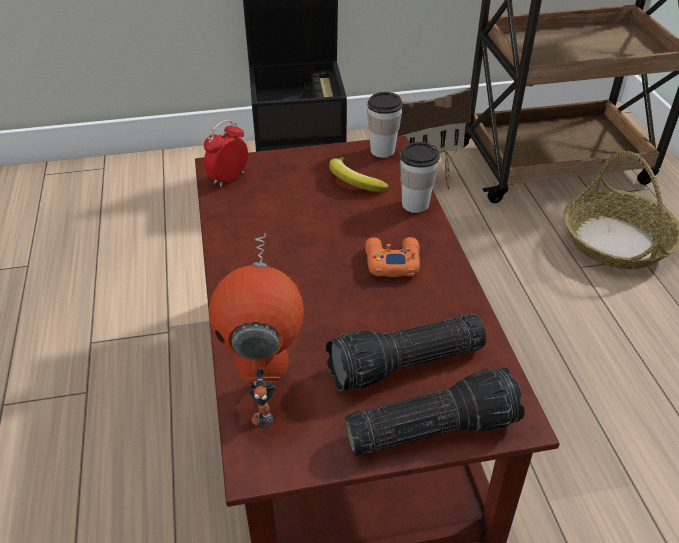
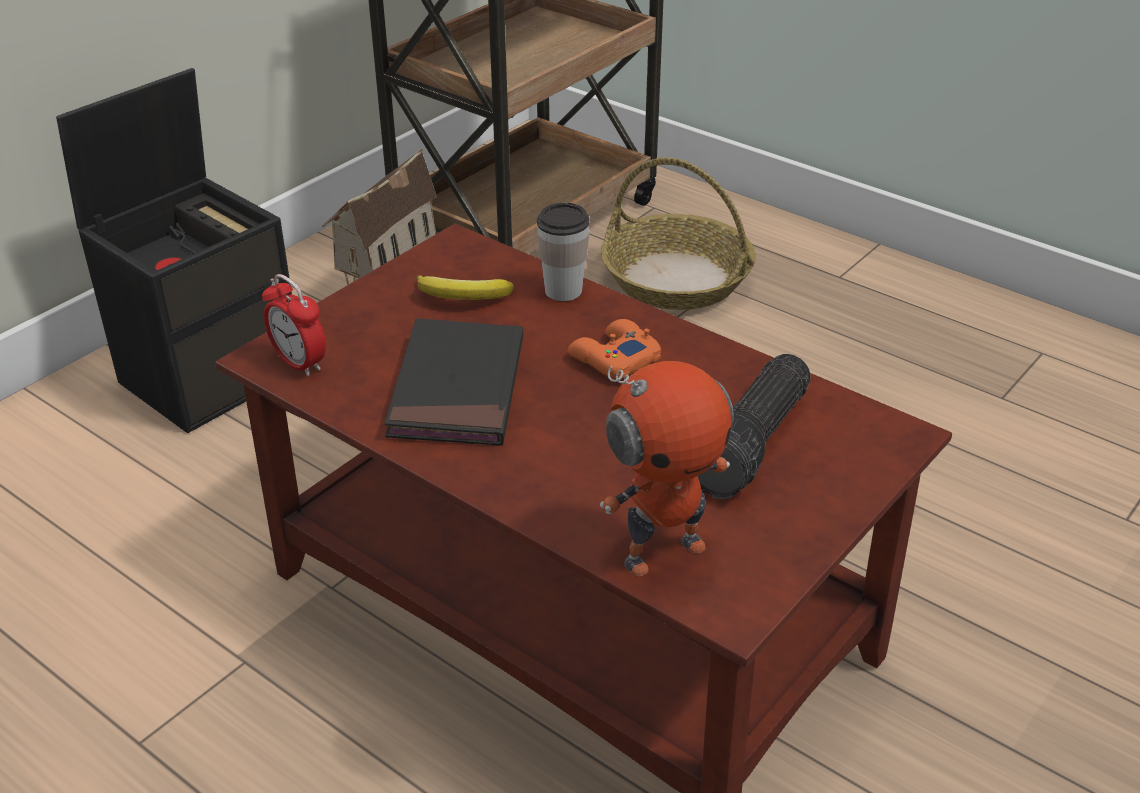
camera: 40 degrees left, 5 degrees down
alarm clock [204,120,248,187] -> alarm clock turned 45 degrees counterclockwise [262,274,326,376]
toy robot [209,233,304,425] -> toy robot turned 75 degrees counterclockwise [600,361,734,576]
flashlight [345,367,525,456] -> none
cup [367,92,403,158] -> none
none -> black book [384,318,523,446]

